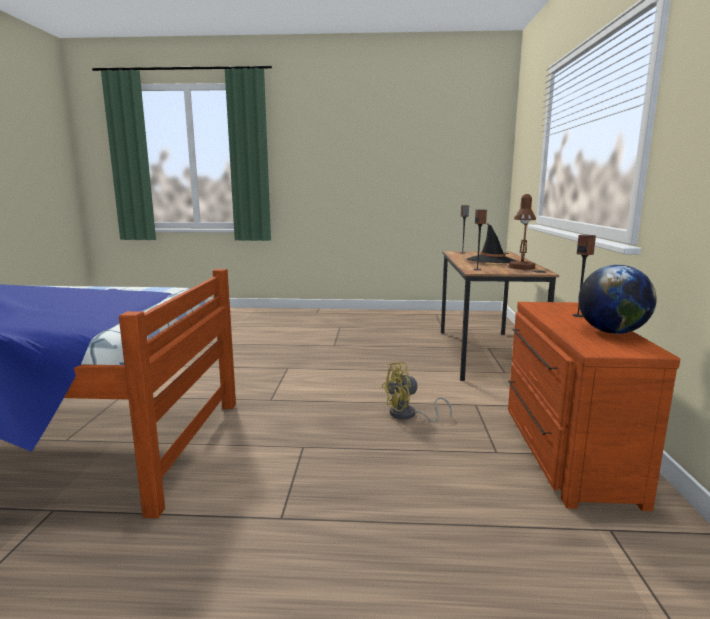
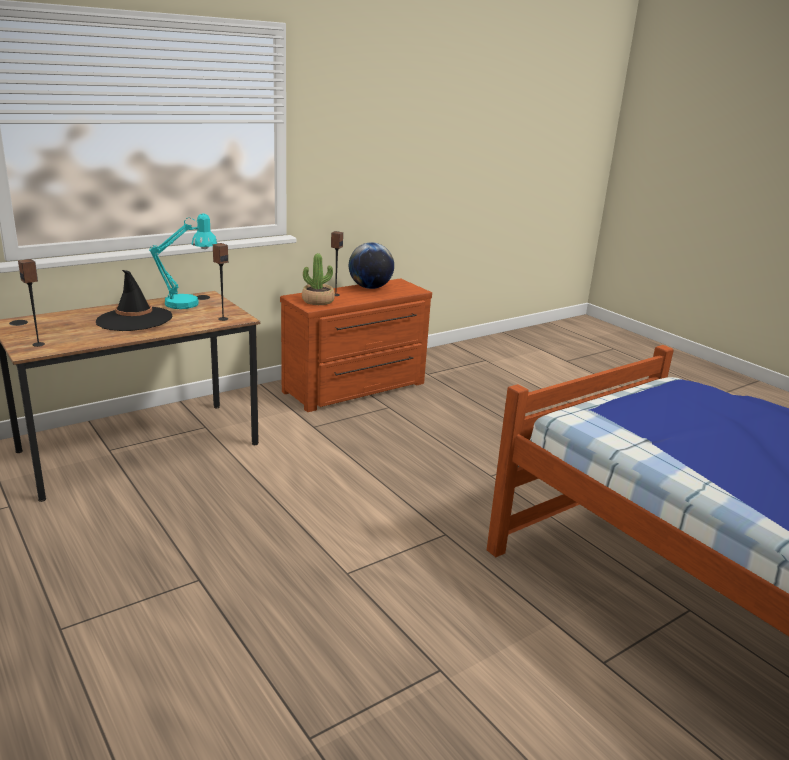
camera: 130 degrees left, 10 degrees up
yellow fan [382,362,452,422] -> none
brown table lamp [508,194,536,270] -> turquoise table lamp [149,213,218,309]
none -> potted plant [302,253,335,305]

